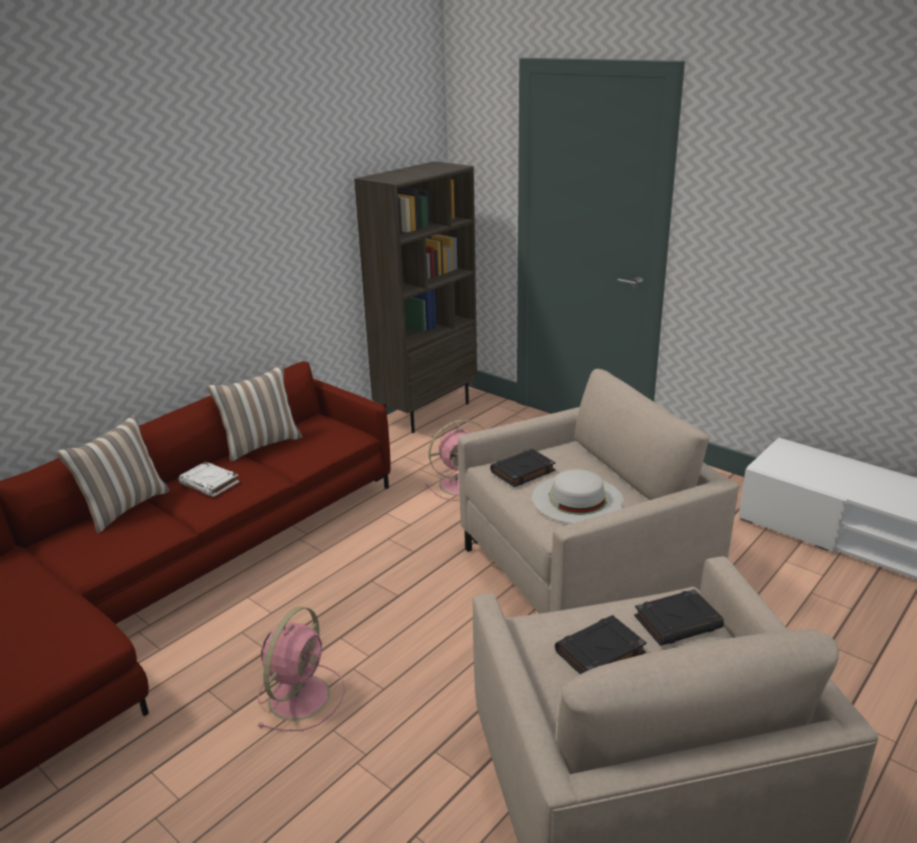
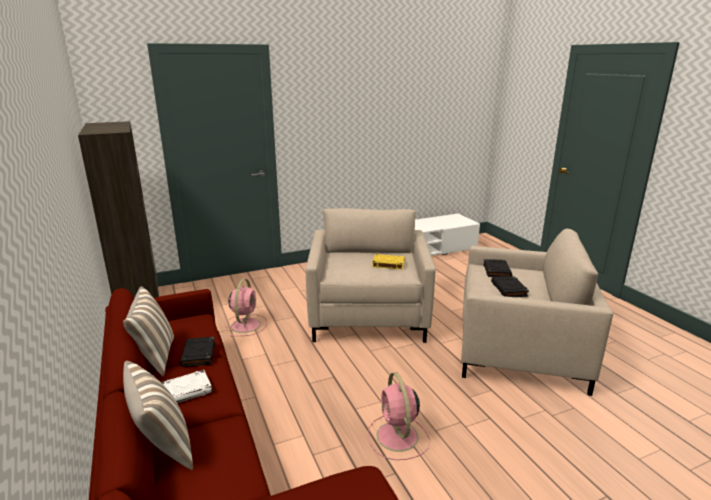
camera: 65 degrees left, 5 degrees down
pink fan [257,606,345,731] -> pink fan turned 150 degrees counterclockwise [368,372,430,460]
black book [490,449,556,487] -> black book moved to [180,337,215,367]
white hat [532,469,624,524] -> yellow book [372,254,405,270]

